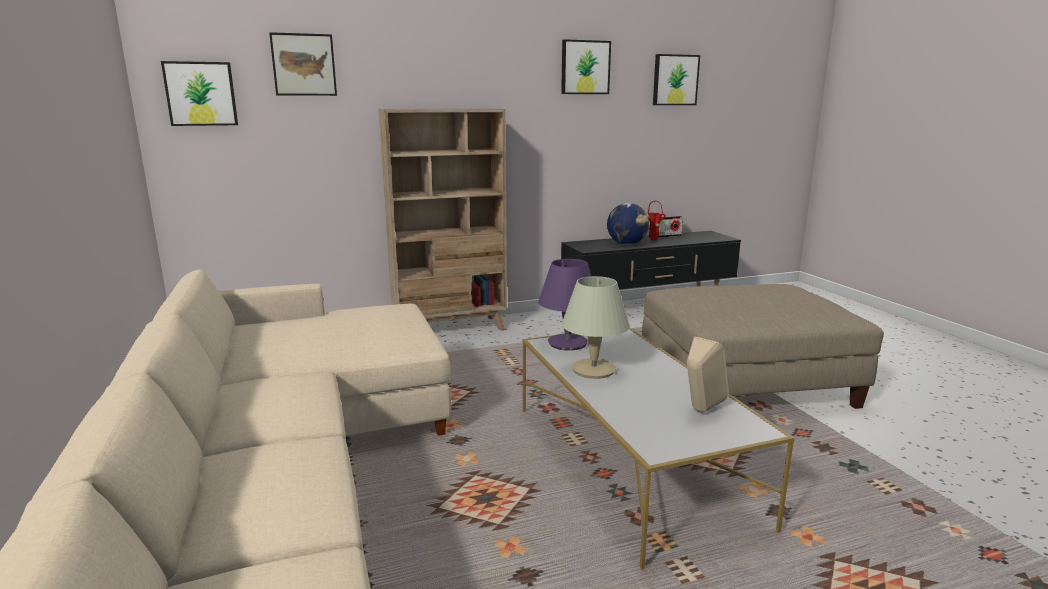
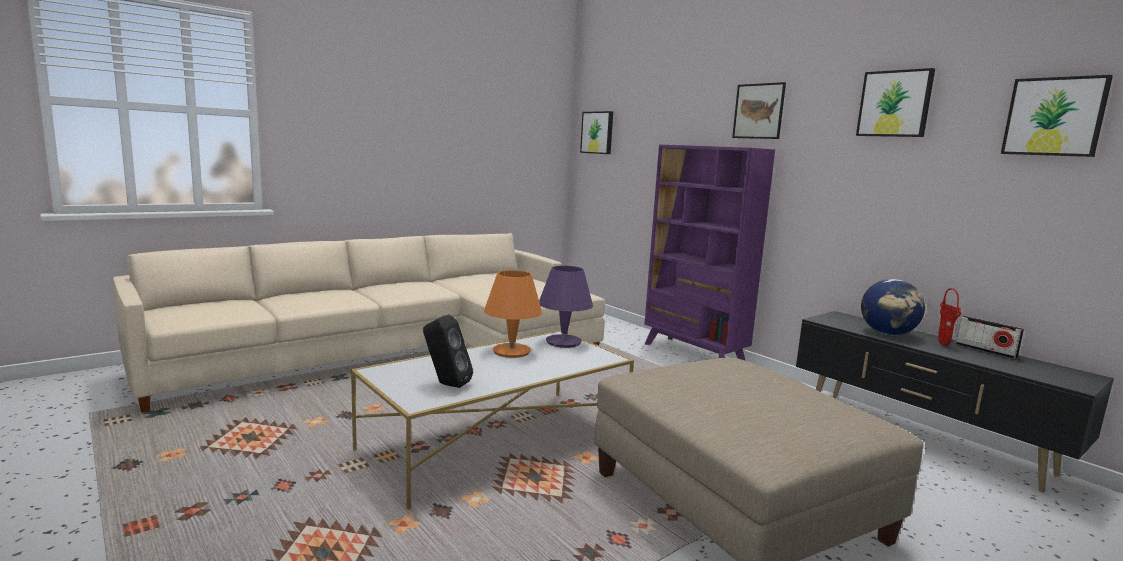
camera: 70 degrees right, 5 degrees down
picture [269,32,337,96] -> picture moved to [732,82,786,139]
beige bookcase [379,109,507,331] -> purple bookcase [644,144,775,361]
beige table lamp [562,276,630,379] -> orange table lamp [484,270,542,358]
beige speaker [687,336,729,413] -> black speaker [423,315,473,388]

